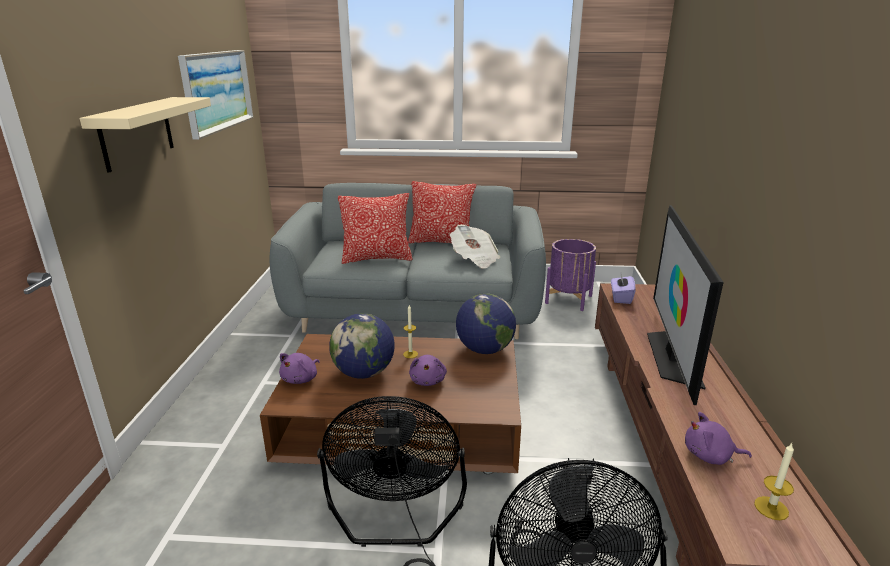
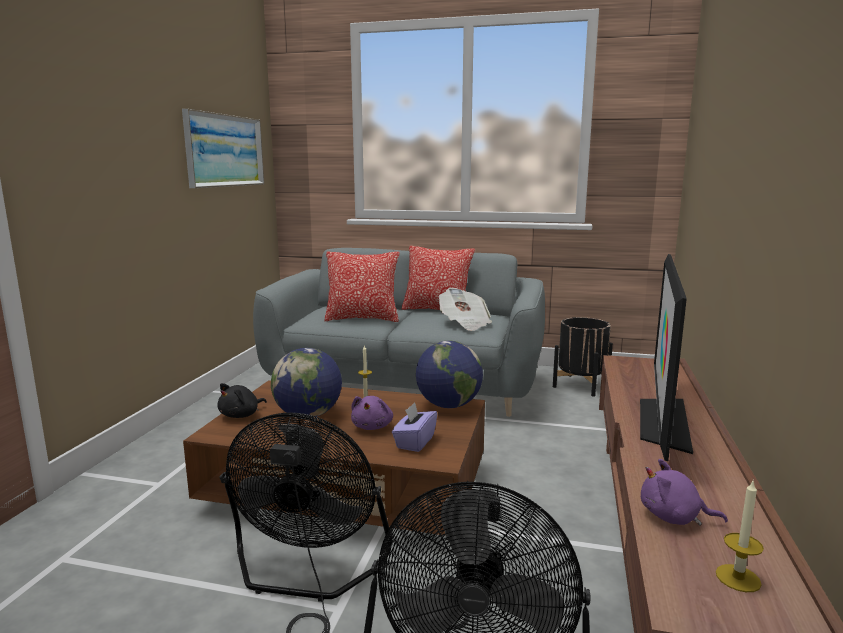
camera: 10 degrees right, 10 degrees down
beige shelf [80,97,211,173] -> none
purple plush toy [279,353,320,384] -> black plush toy [217,383,267,418]
purple planter [545,239,596,311] -> black planter [553,317,613,397]
purple tissue box [611,274,636,304] -> purple tissue box moved to [392,403,437,452]

